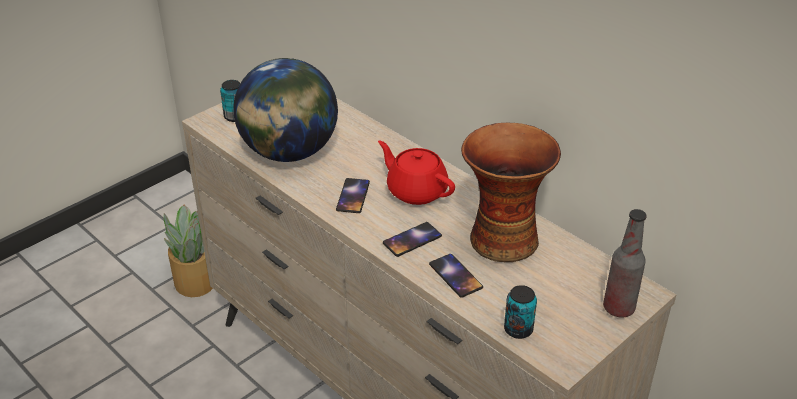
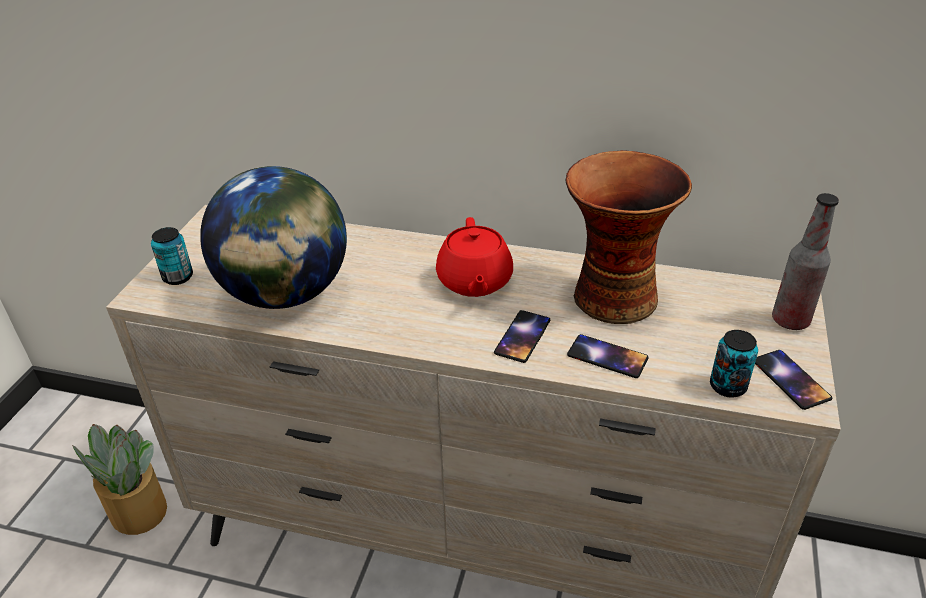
camera: 30 degrees left, 0 degrees up
phone [336,178,370,213] -> phone moved to [755,350,832,410]
red teapot [378,141,455,205] -> red teapot turned 105 degrees counterclockwise [436,217,513,297]

